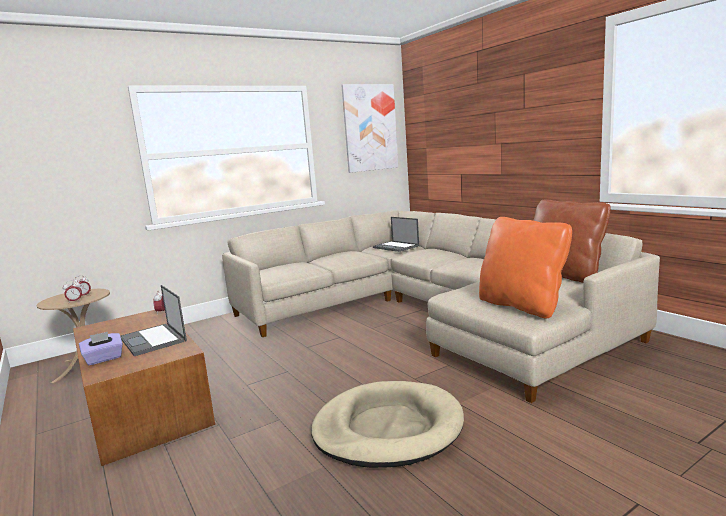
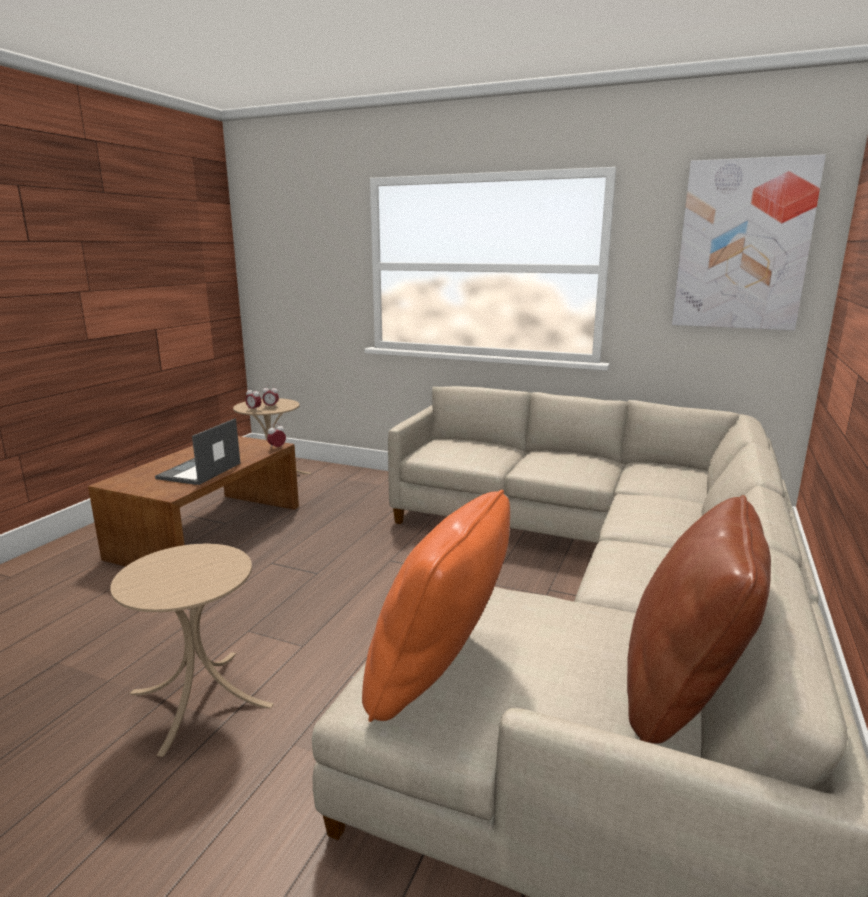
camera: 55 degrees right, 5 degrees up
purple tissue box [79,332,123,365] -> none
beige dog bed [311,381,464,468] -> beige side table [110,544,274,757]
laptop [373,217,419,252] -> none

